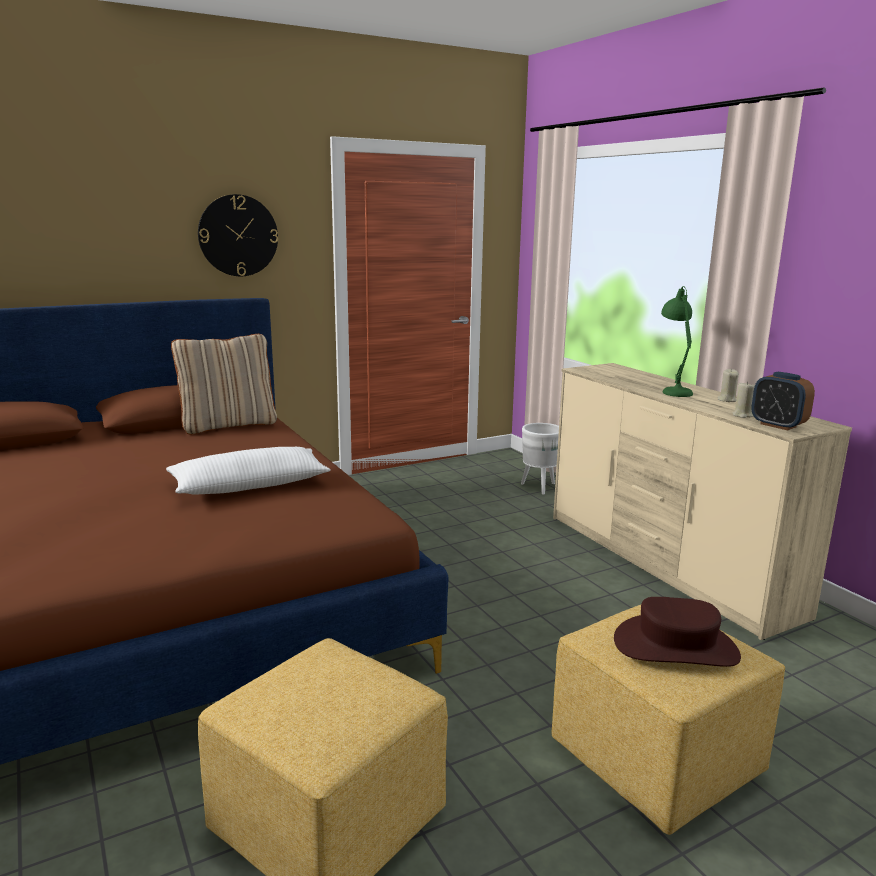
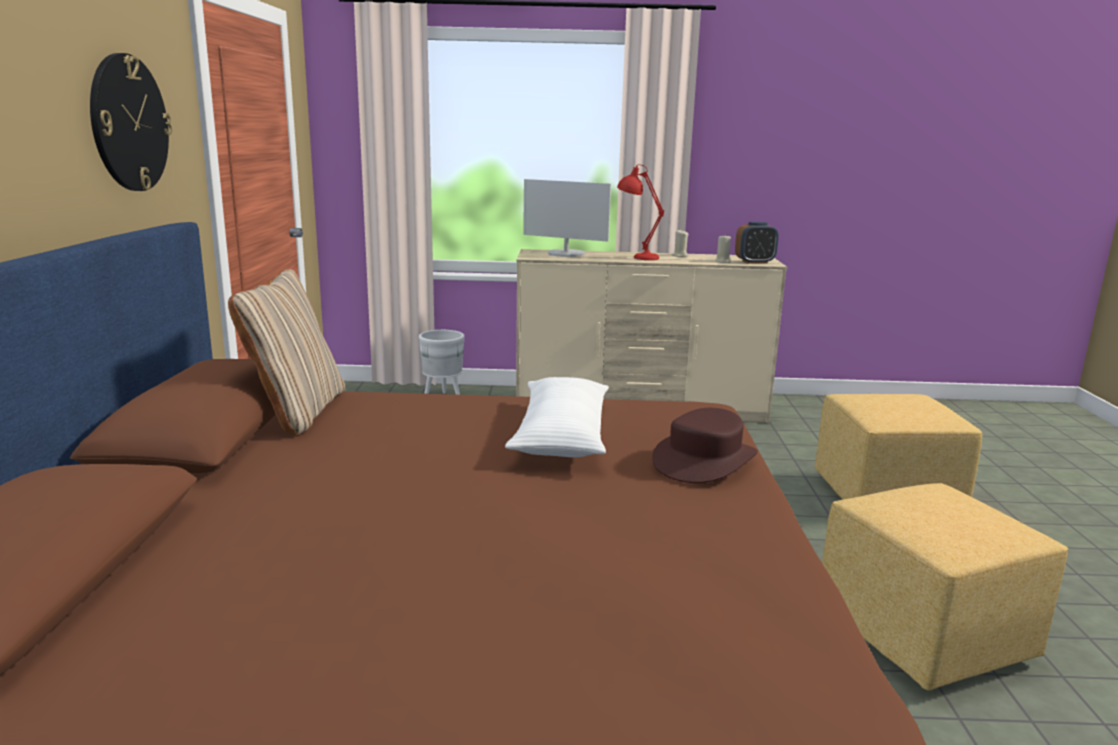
camera: 60 degrees left, 0 degrees up
brown hat [614,597,741,667] -> brown hat moved to [652,408,758,483]
green table lamp [661,286,693,397] -> red table lamp [617,164,664,260]
none -> monitor [523,179,611,257]

